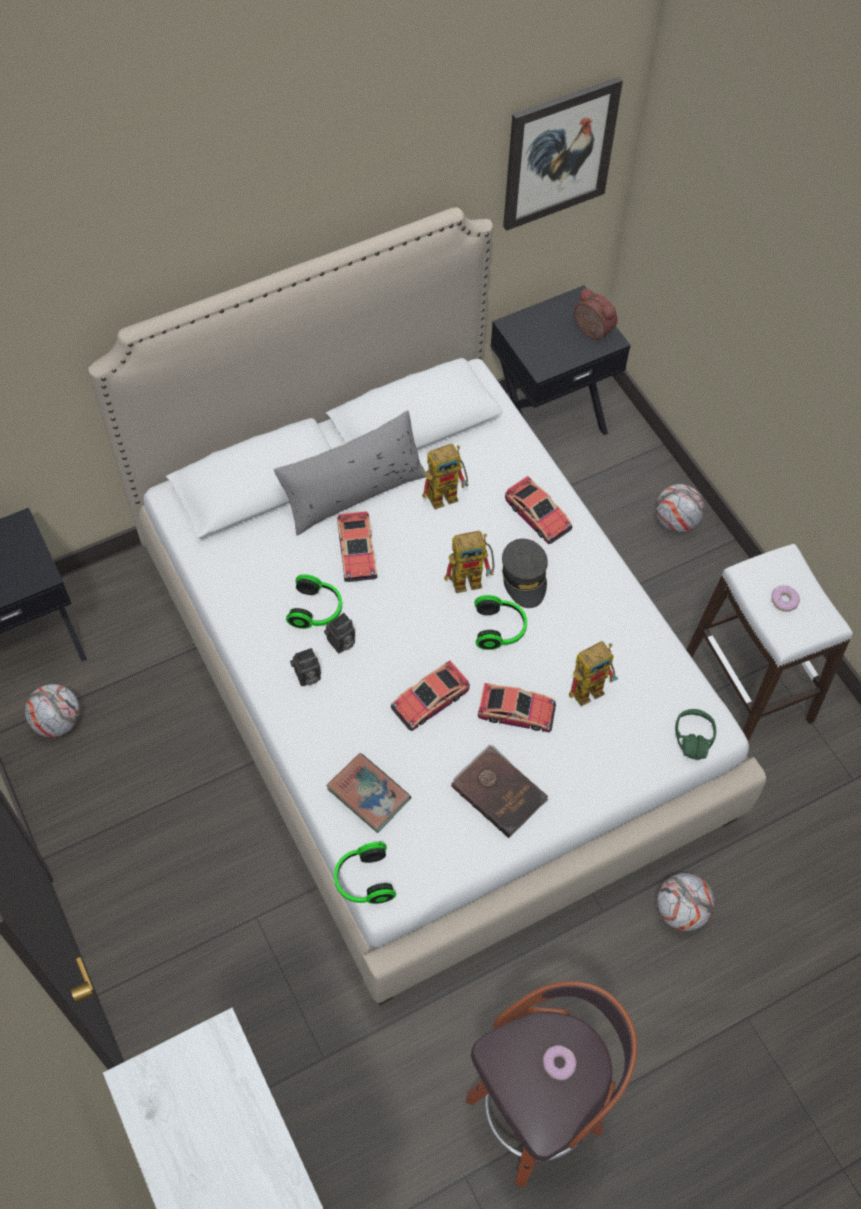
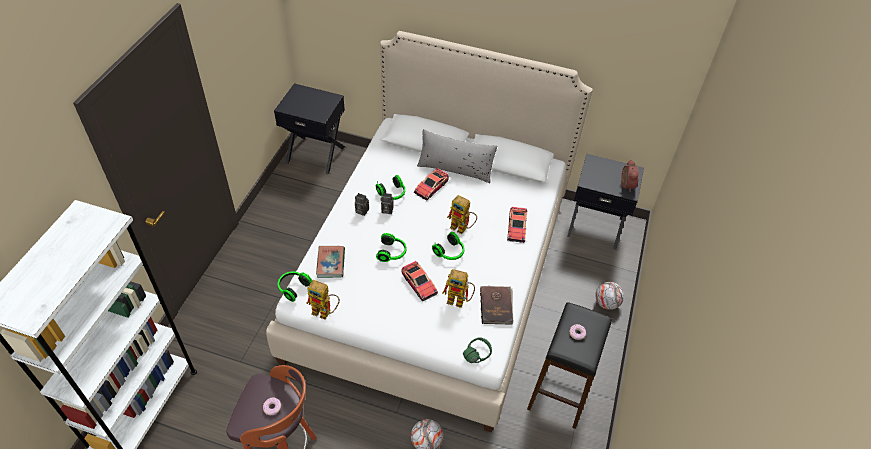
camera: 45 degrees right, 10 degrees down
football [25,684,80,737] -> none
toy car [391,660,470,731] -> headphones [376,233,406,262]
toy robot [422,444,469,509] -> toy robot moved to [306,280,340,320]
brown book [451,744,548,838] -> brown book moved to [480,286,514,325]
grey cap [502,539,548,608] -> none
picture [503,77,623,231] -> none
white stool [687,544,853,742] -> black stool [527,302,612,429]

